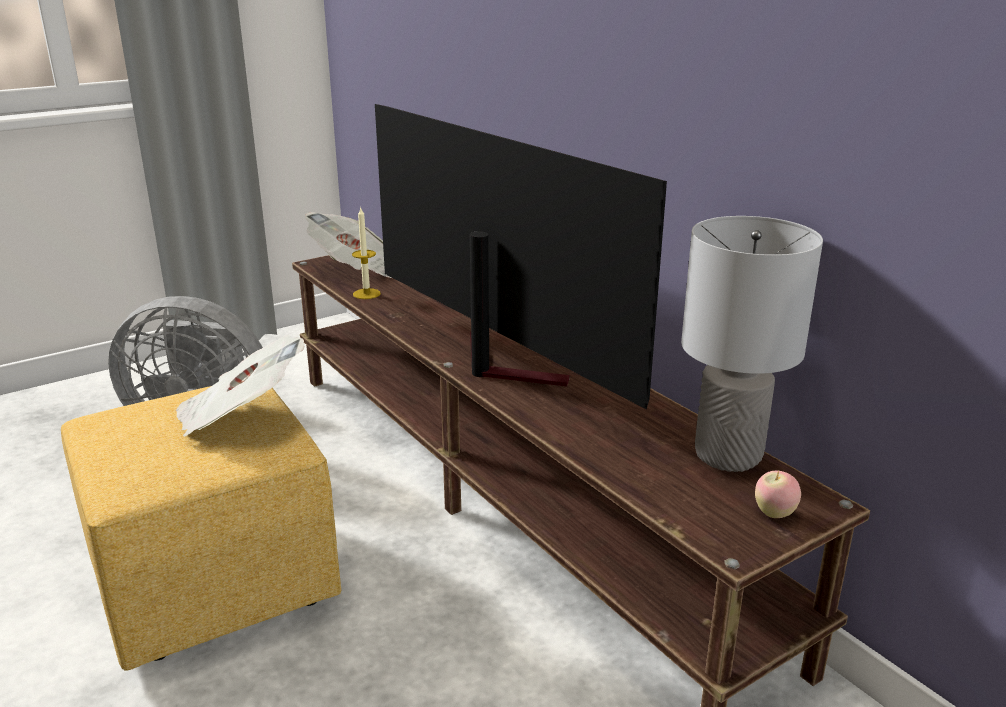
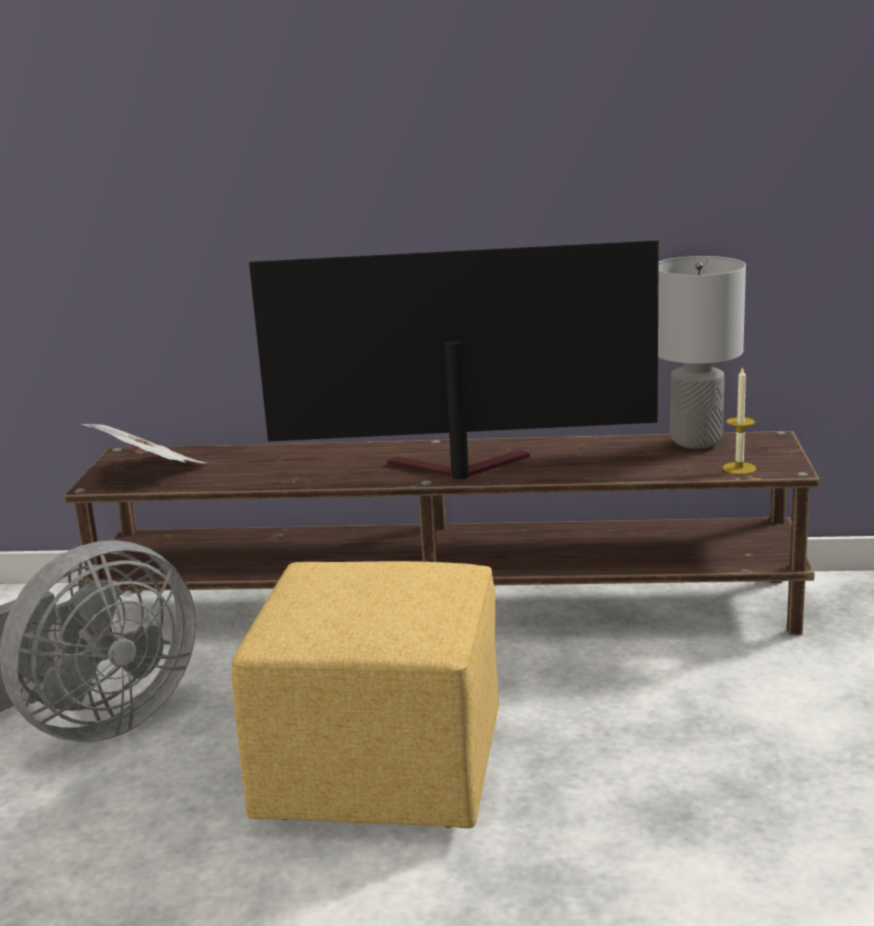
camera: 50 degrees left, 5 degrees down
newspaper [176,334,305,437] -> none
candle [352,208,381,299] -> candle moved to [723,366,756,474]
apple [755,471,801,518] -> none

